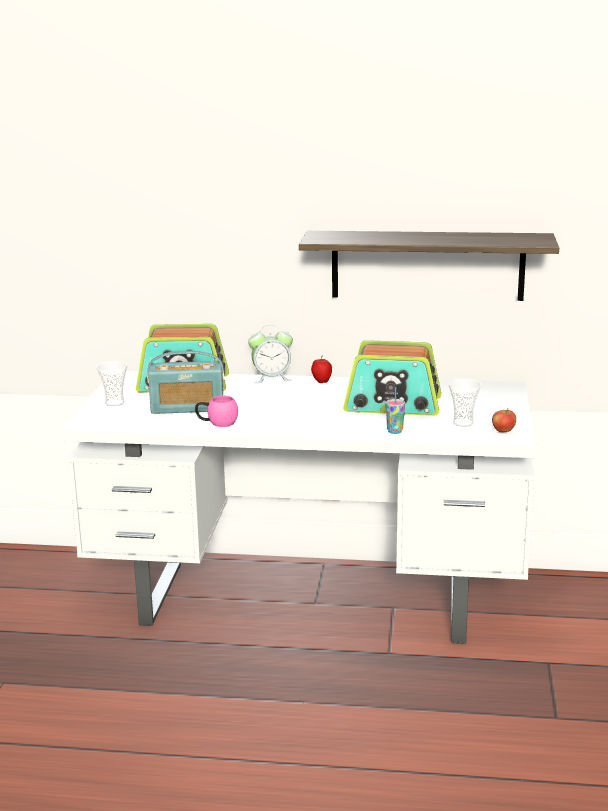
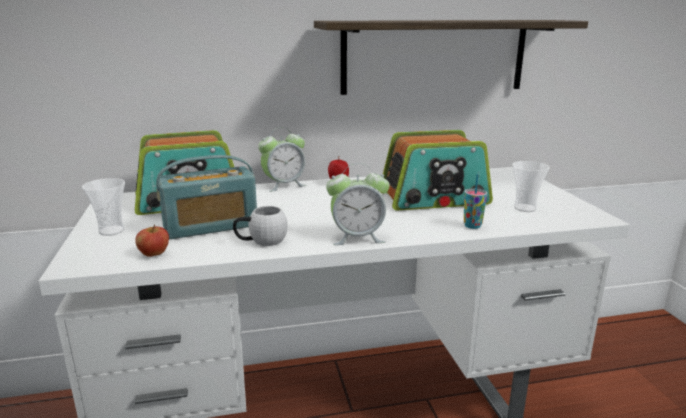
camera: 20 degrees left, 0 degrees up
pink mug [195,396,238,427] -> white mug [233,206,288,246]
apple [492,409,516,432] -> apple moved to [135,224,169,257]
none -> alarm clock [326,163,389,245]

